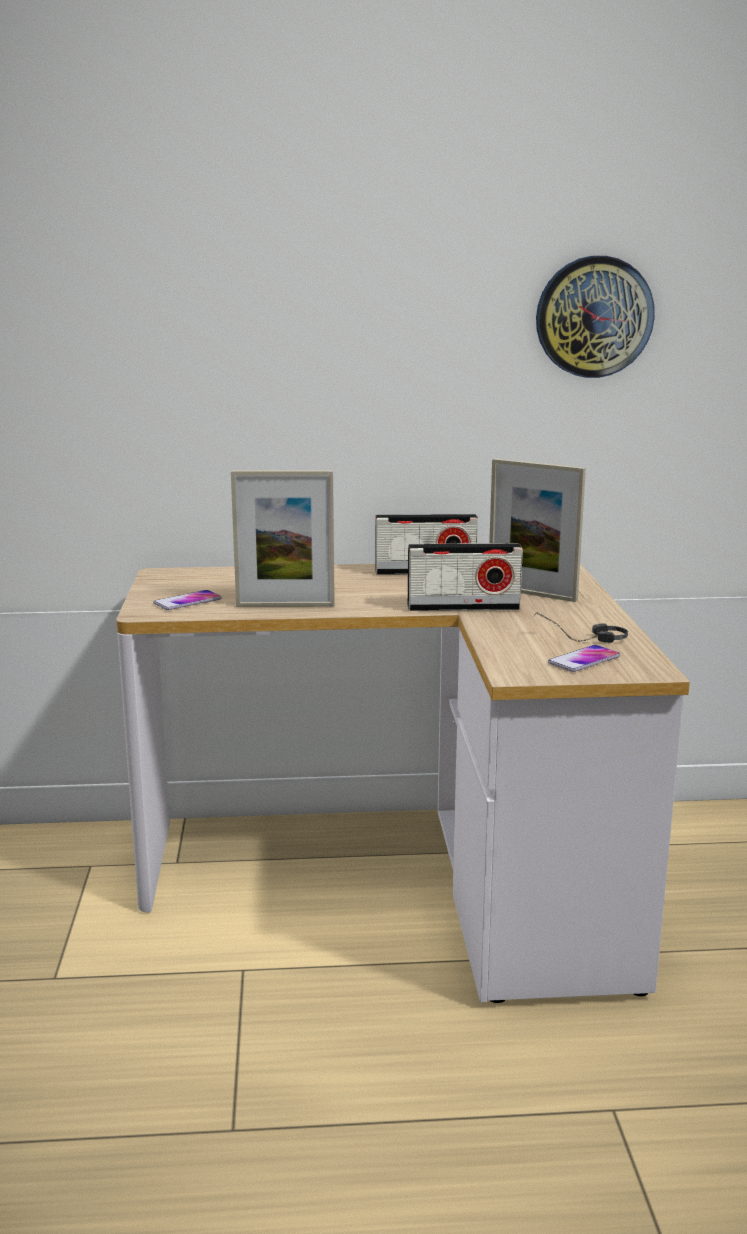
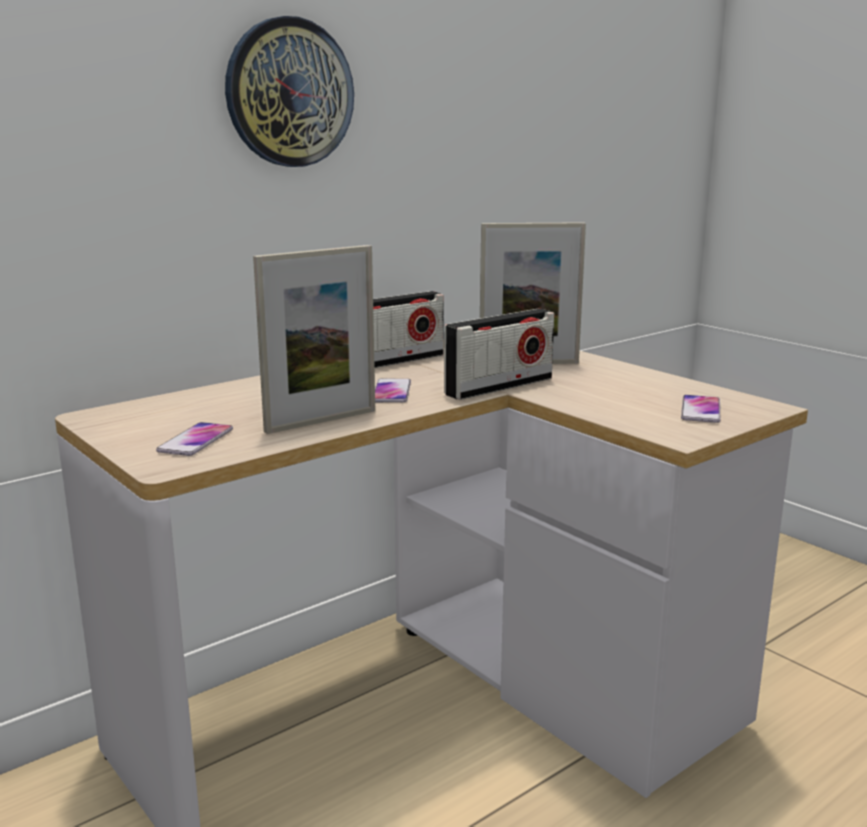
camera: 35 degrees left, 0 degrees up
headphones [533,612,628,643] -> none
wall clock [536,256,655,378] -> wall clock moved to [225,16,354,167]
none -> phone [375,379,411,403]

